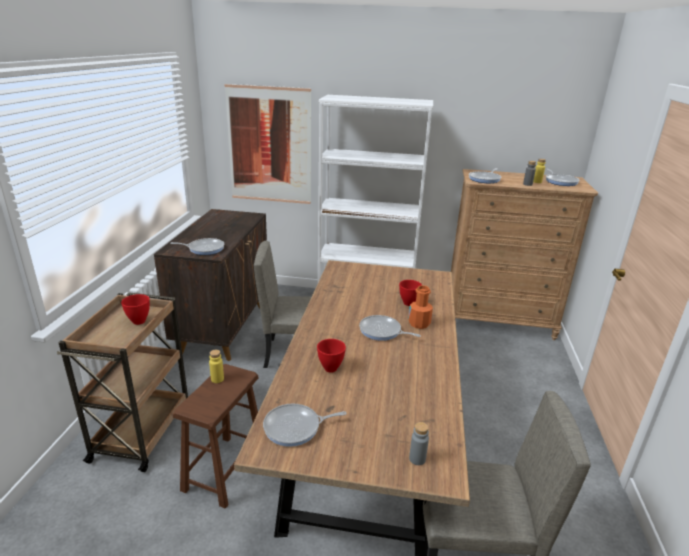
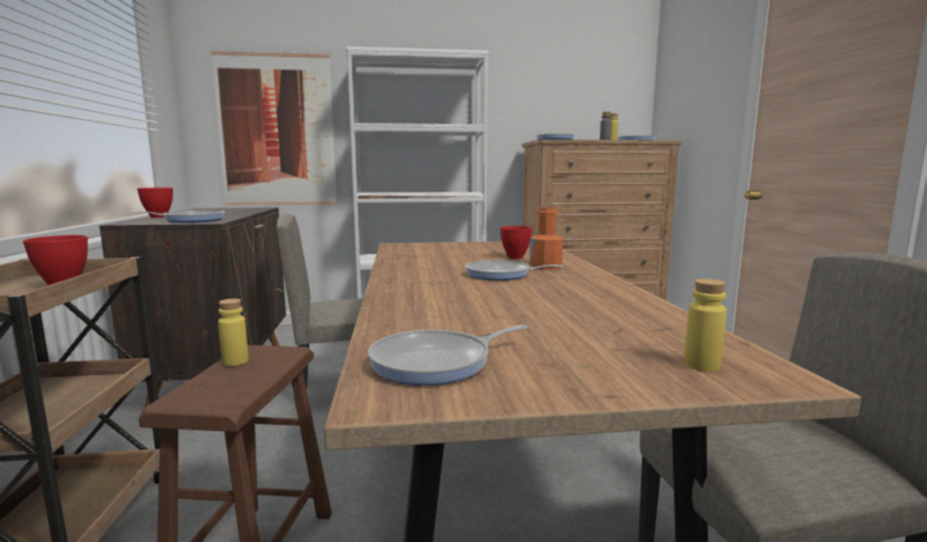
camera: 15 degrees left, 15 degrees down
red bowl [317,339,346,373] -> red bowl moved to [137,187,173,218]
grey bottle [409,422,429,465] -> yellow bottle [684,279,727,372]

